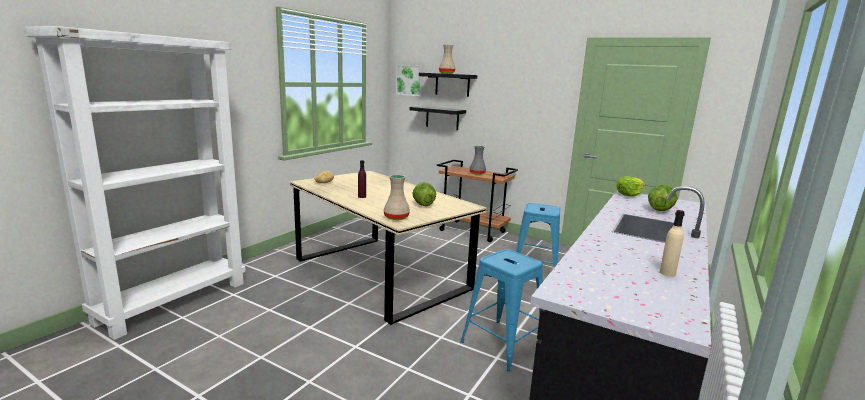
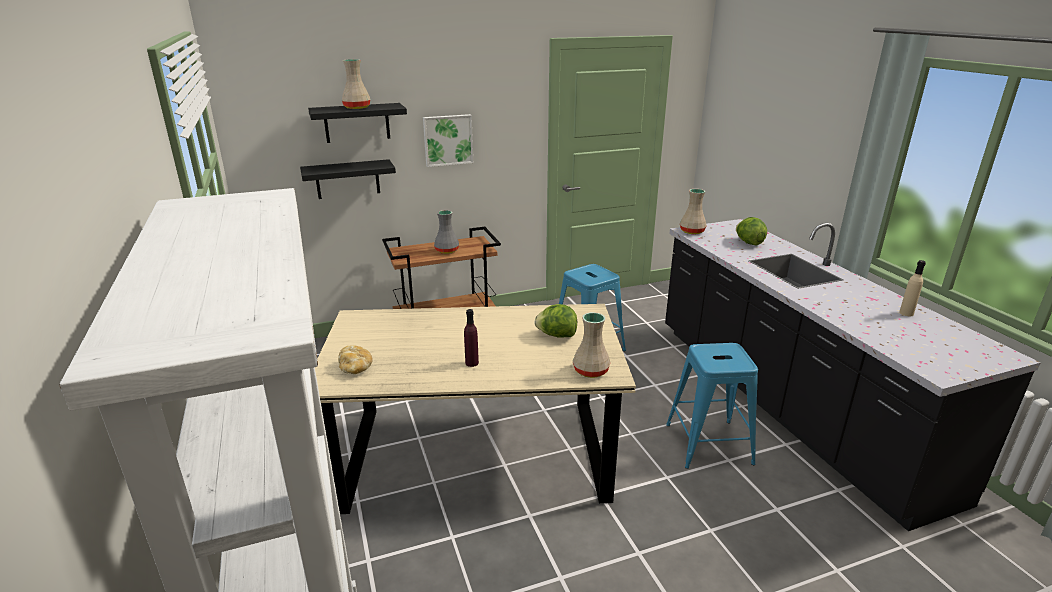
camera: 50 degrees left, 10 degrees up
picture [396,65,423,96] -> picture moved to [423,114,473,167]
lettuce [616,176,645,197] -> beige vase [680,189,707,234]

